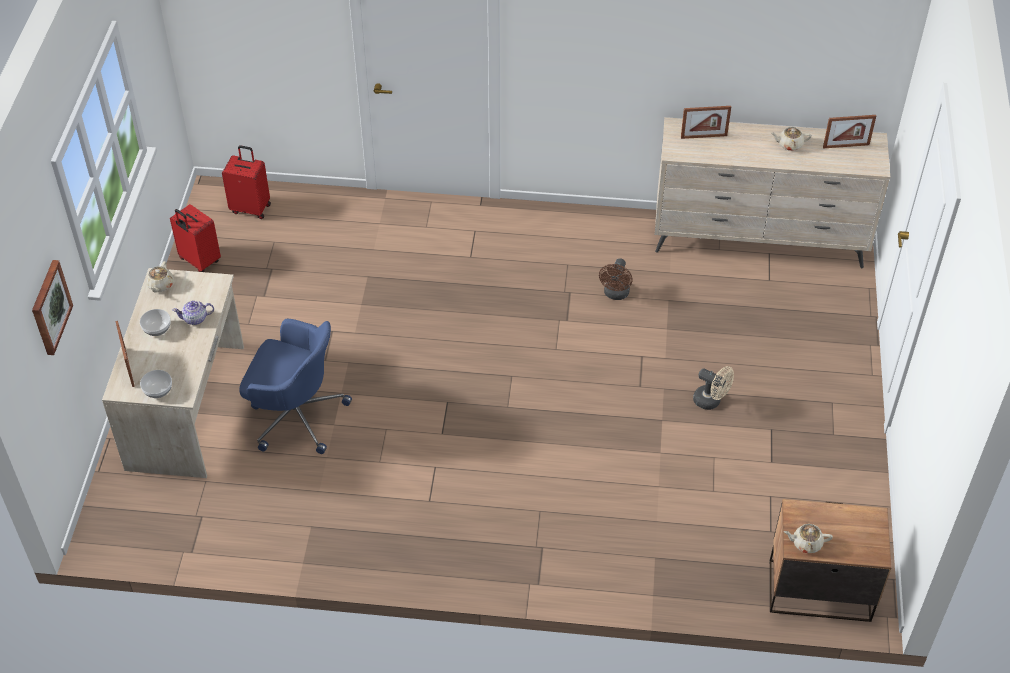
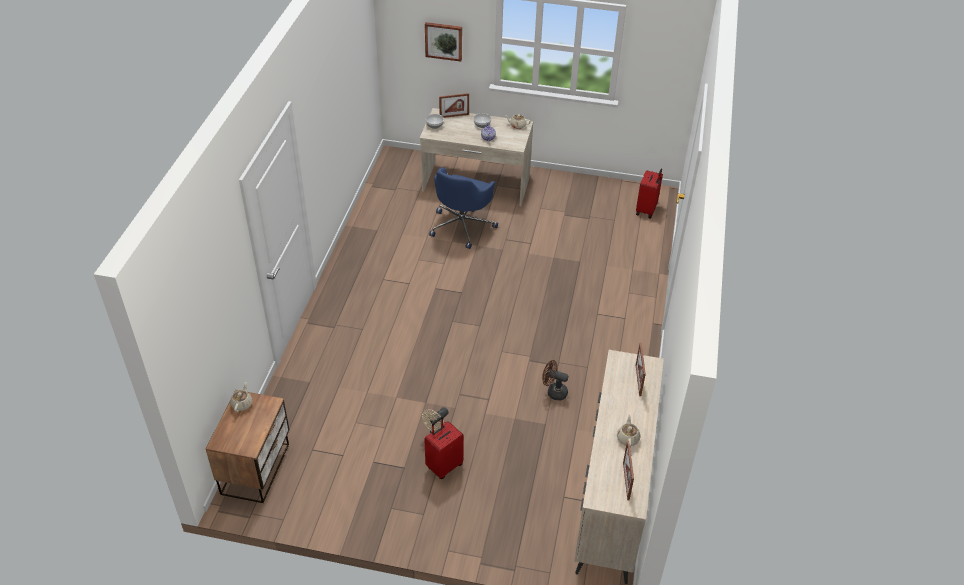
camera: 95 degrees right, 5 degrees down
red suitcase [170,204,221,272] -> red suitcase moved to [424,417,463,479]

